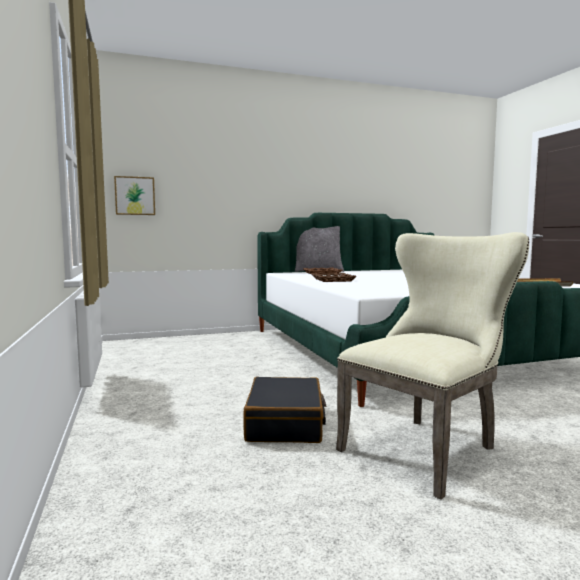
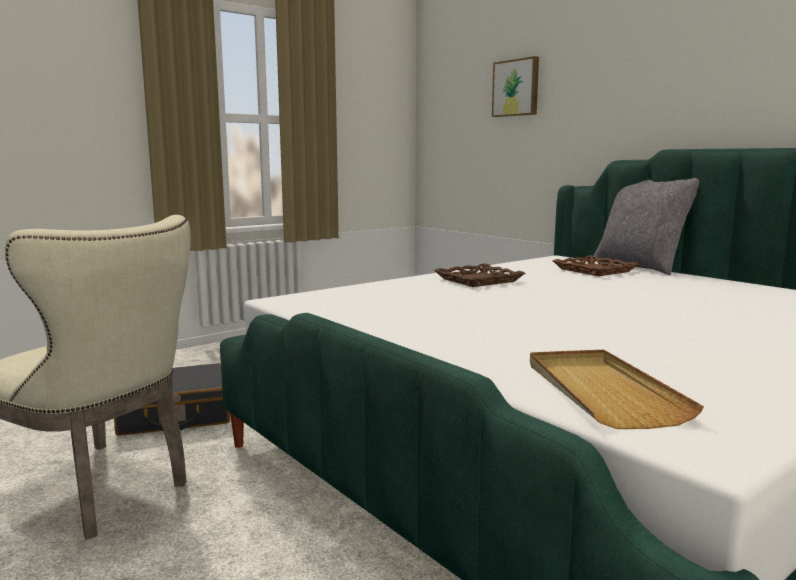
camera: 70 degrees right, 5 degrees up
picture [114,176,155,215] -> picture moved to [492,56,539,117]

